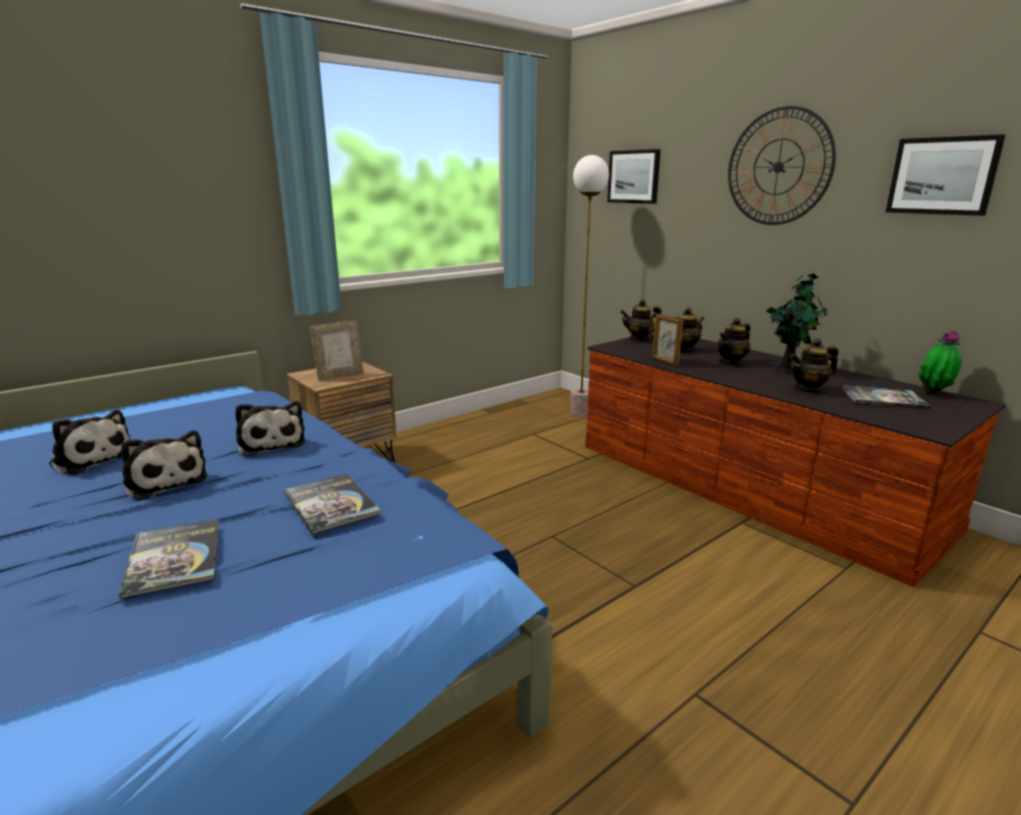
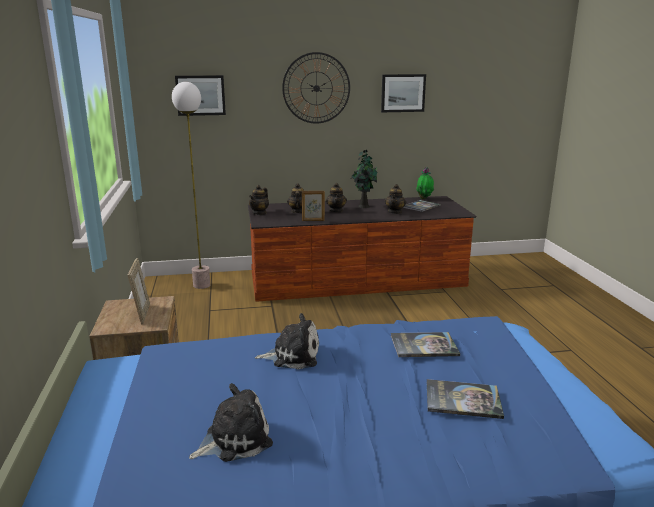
camera: 60 degrees left, 0 degrees up
plush toy [121,430,208,501] -> none

